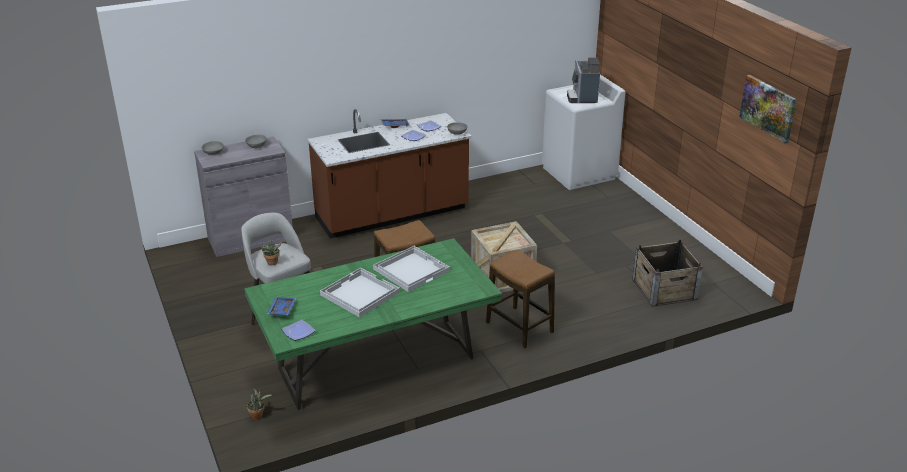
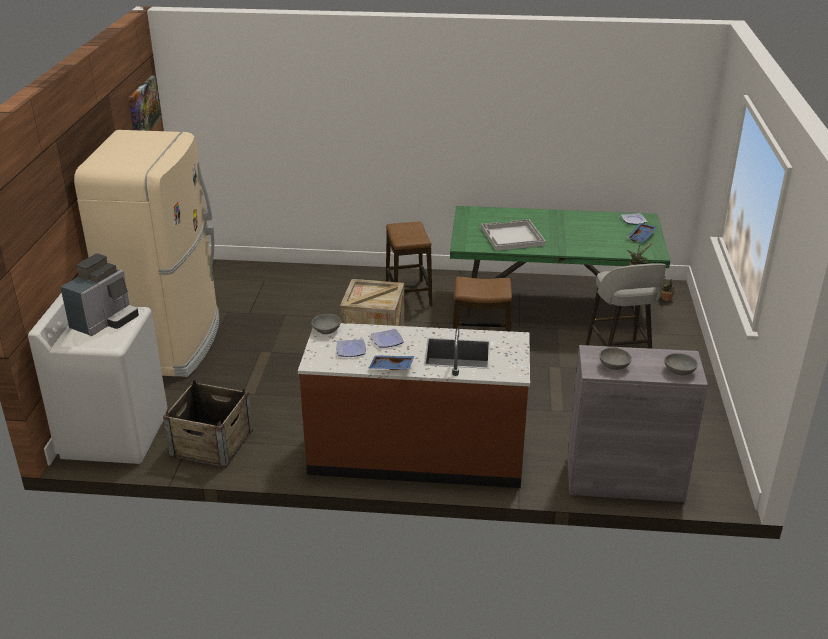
camera: 150 degrees left, 0 degrees up
white tray [320,268,400,317] -> none
crate [632,240,703,307] -> crate moved to [163,380,253,468]
none -> beige fridge [74,130,219,377]

